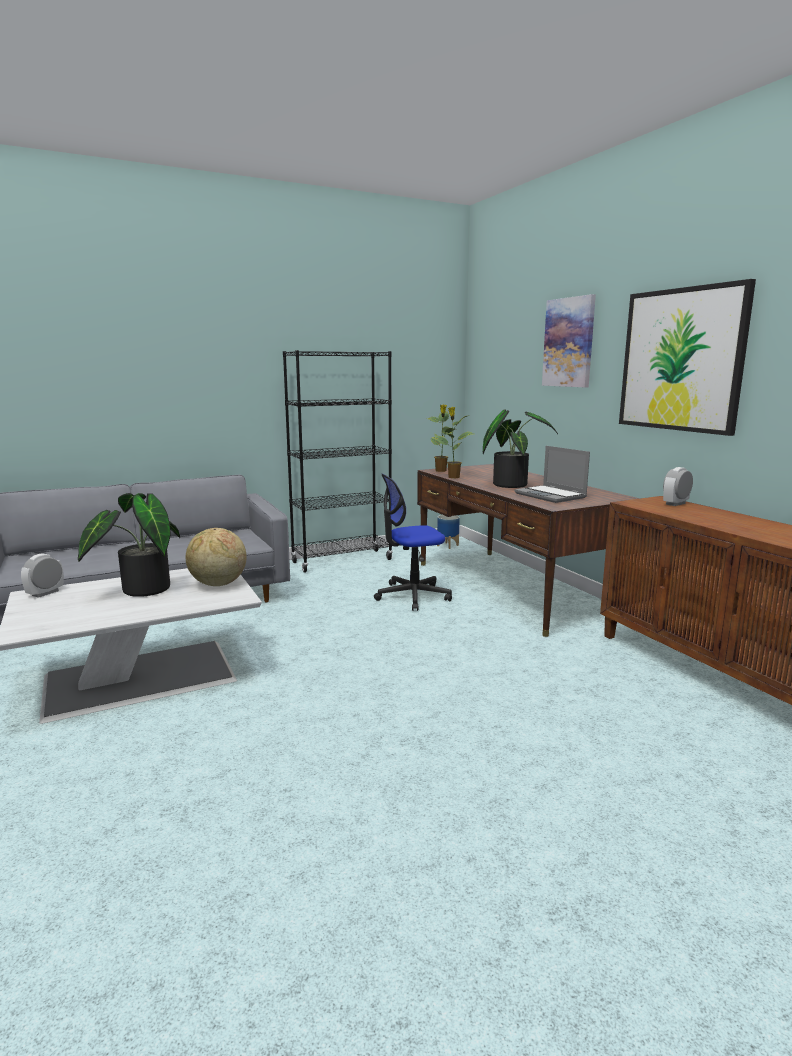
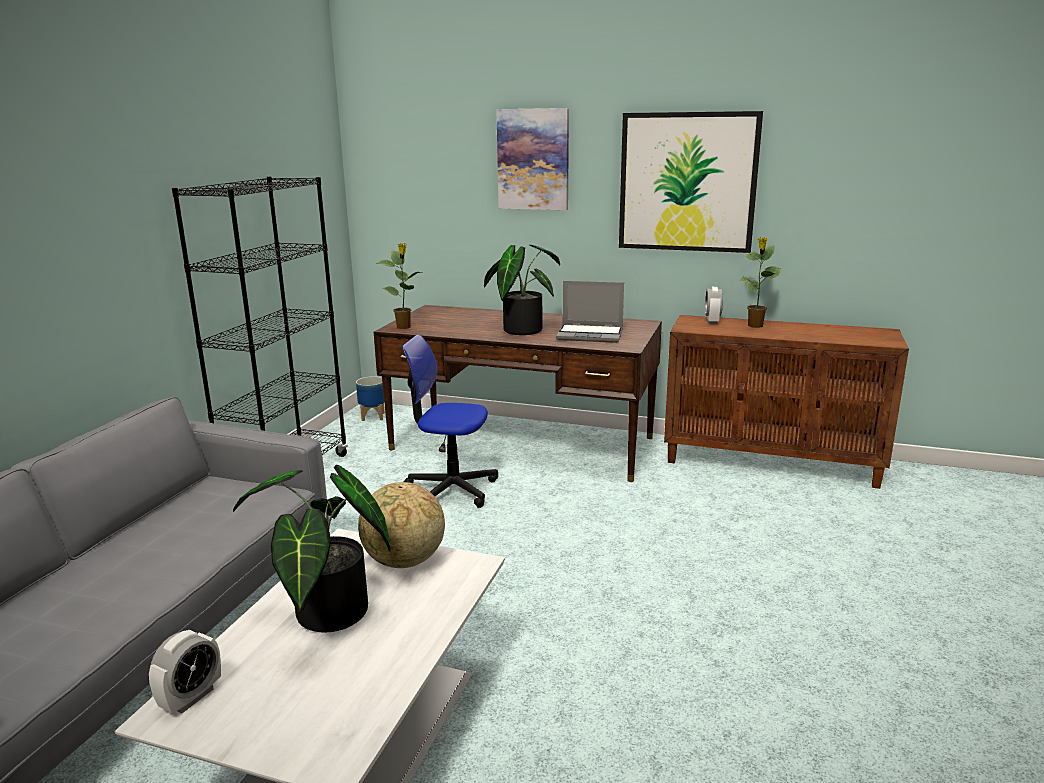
camera: 45 degrees left, 5 degrees up
alarm clock [21,553,64,598] -> alarm clock turned 135 degrees counterclockwise [149,630,221,713]
office chair [374,473,452,611] -> office chair turned 75 degrees clockwise [402,335,498,508]
potted plant [431,407,474,478] -> potted plant moved to [740,237,781,328]

